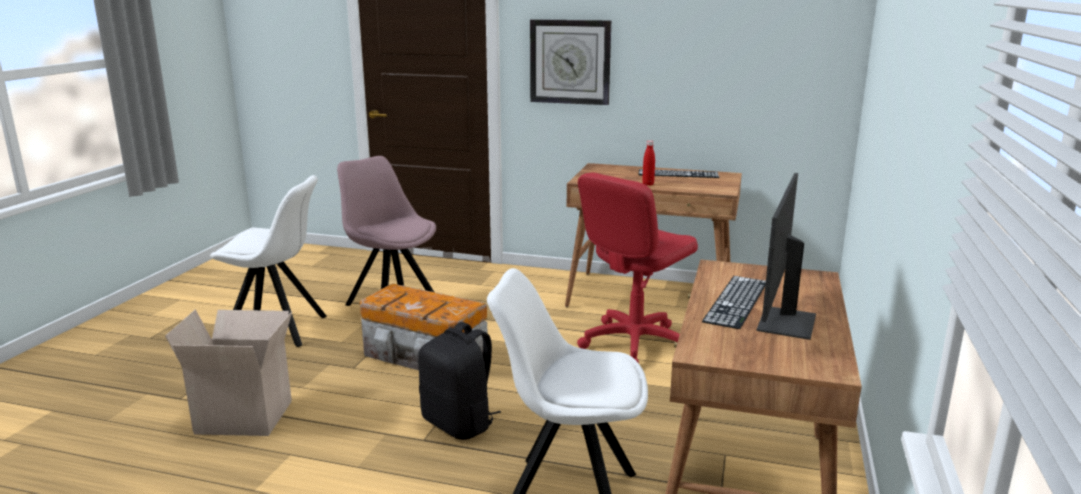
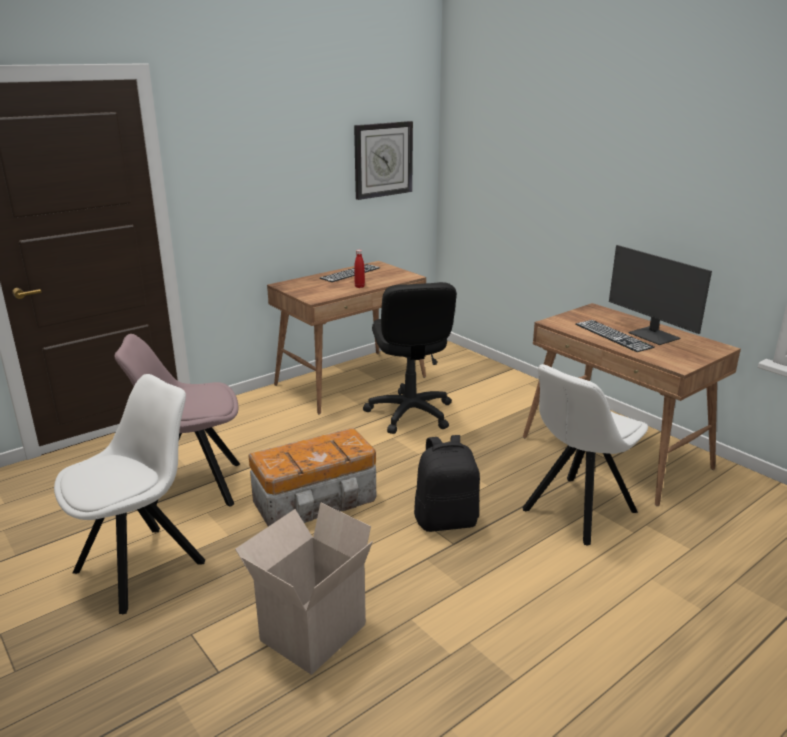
camera: 55 degrees left, 5 degrees up
wall clock [530,19,611,105] -> wall clock moved to [354,121,413,200]
red office chair [577,172,698,363] -> black office chair [363,282,457,434]

